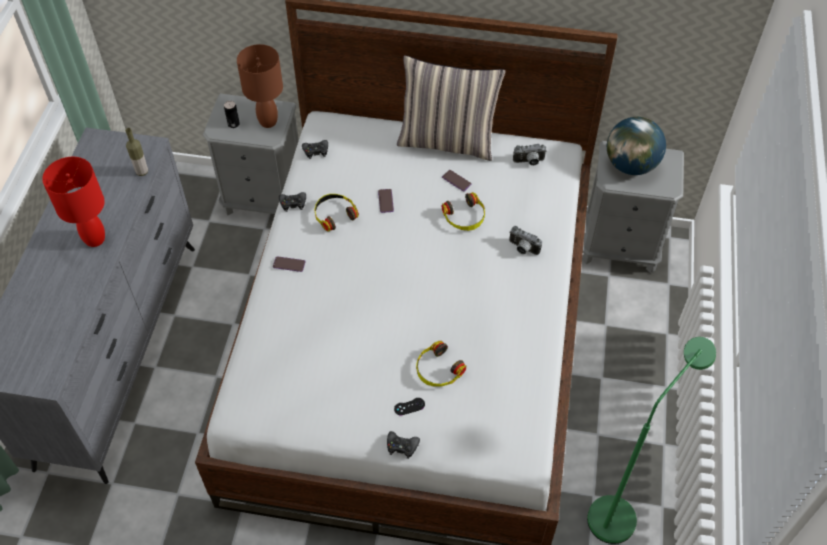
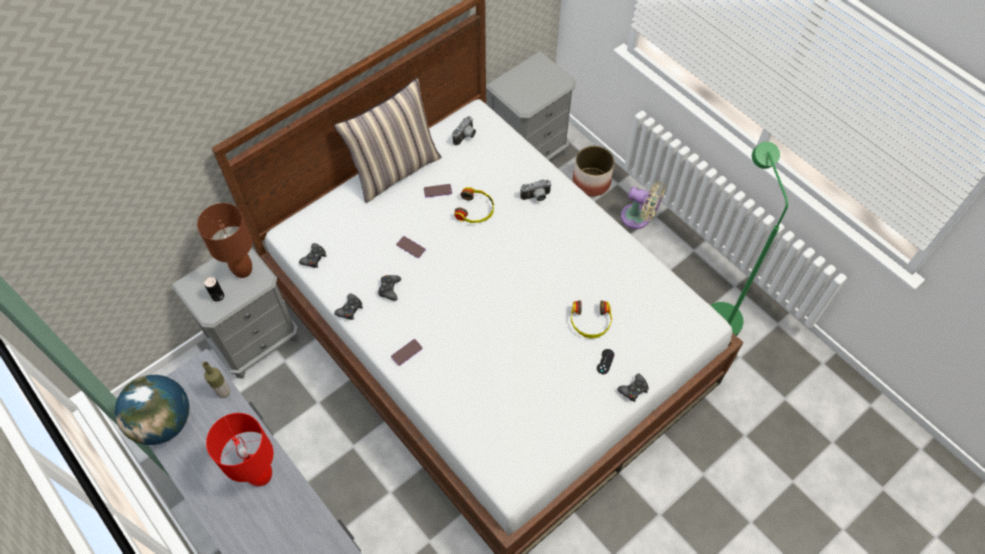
camera: 50 degrees left, 5 degrees up
headphones [314,194,359,232] -> black game controller [378,275,401,301]
globe [607,117,666,175] -> globe moved to [115,375,189,445]
none -> planter [573,146,614,196]
none -> beige fan [621,182,665,229]

